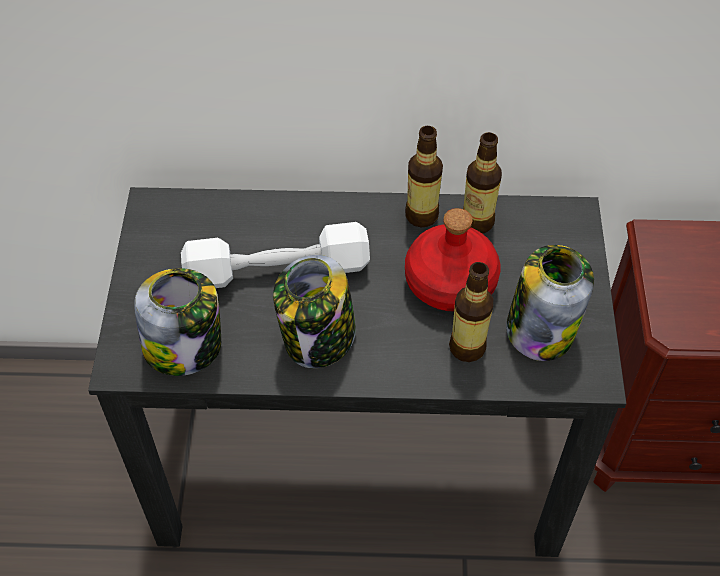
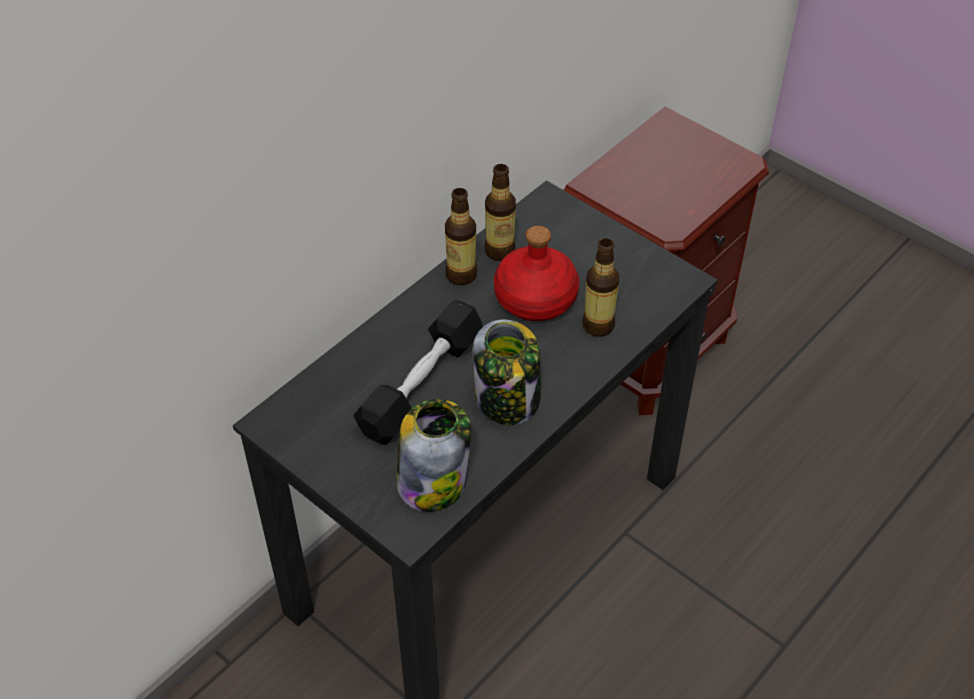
camera: 50 degrees left, 5 degrees down
white dumbbell [181,222,370,288] -> black dumbbell [354,300,483,445]
jar [506,245,594,361] -> none

